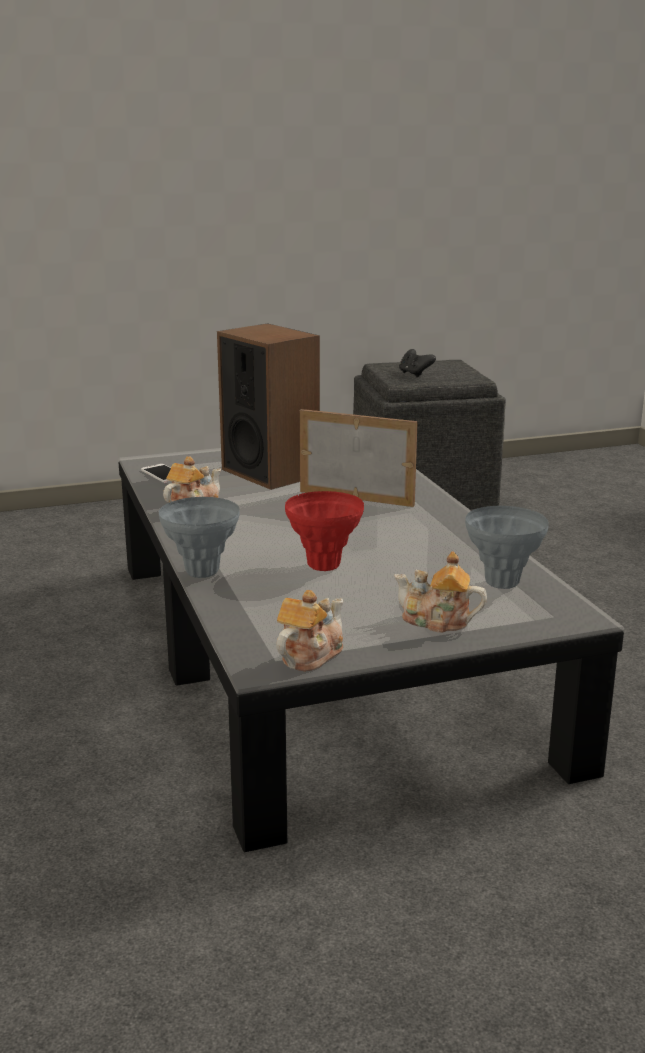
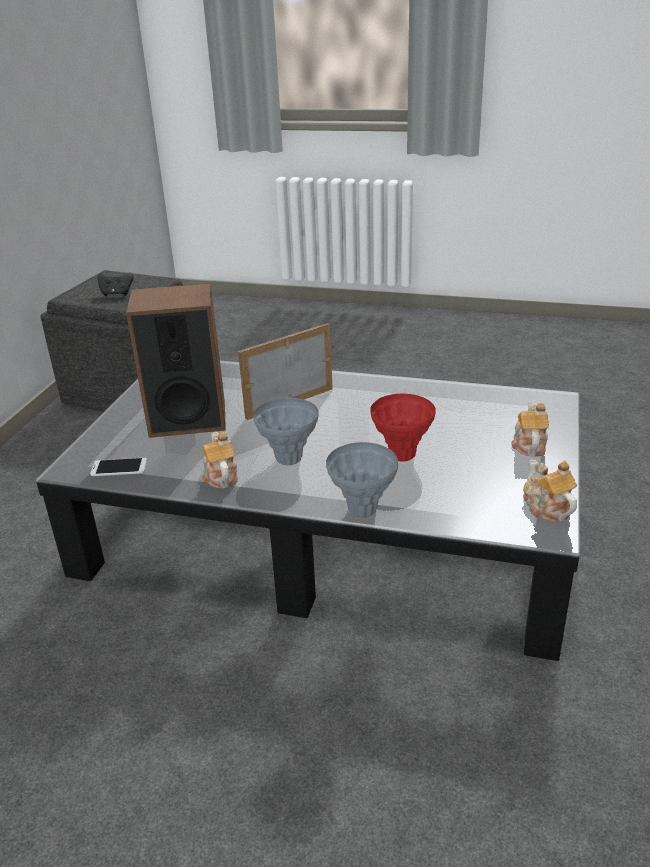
camera: 55 degrees left, 10 degrees up
teapot [394,551,487,633] -> teapot turned 135 degrees clockwise [511,402,549,457]
grey vase [465,506,549,589] -> grey vase moved to [253,398,319,465]

